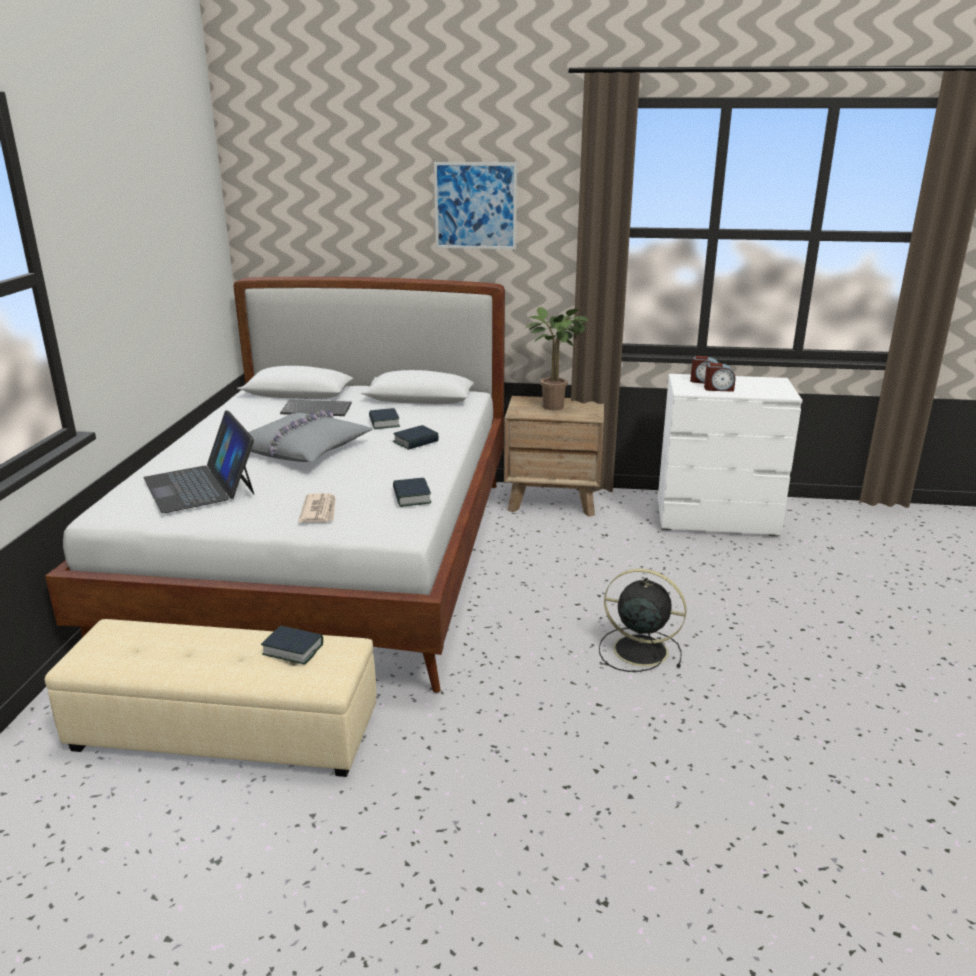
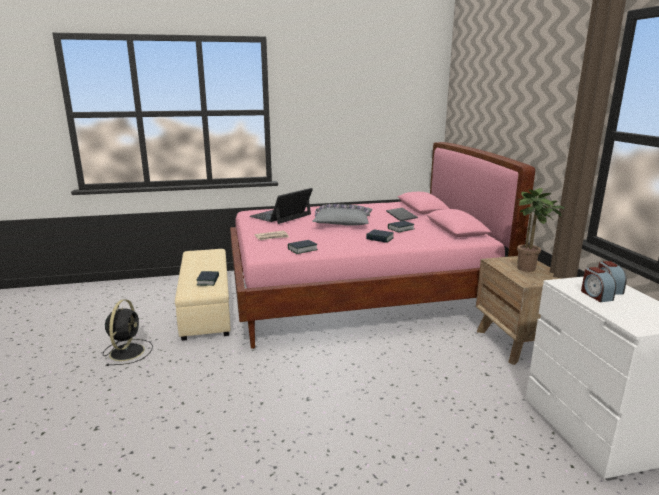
camera: 70 degrees right, 5 degrees down
white bed [45,277,505,693] -> pink bed [230,142,535,349]
picture [434,162,517,249] -> none
black fan [599,569,687,672] -> black fan moved to [103,300,153,366]

